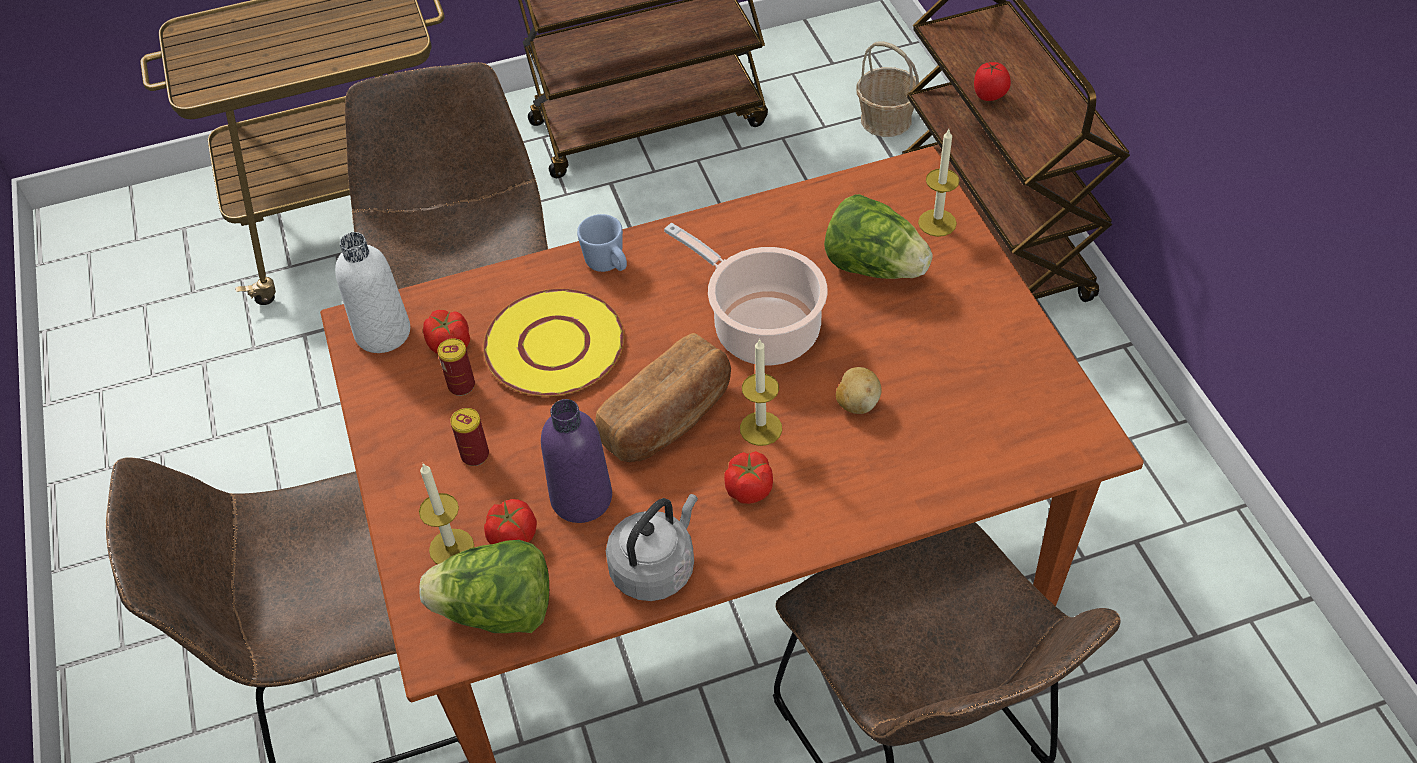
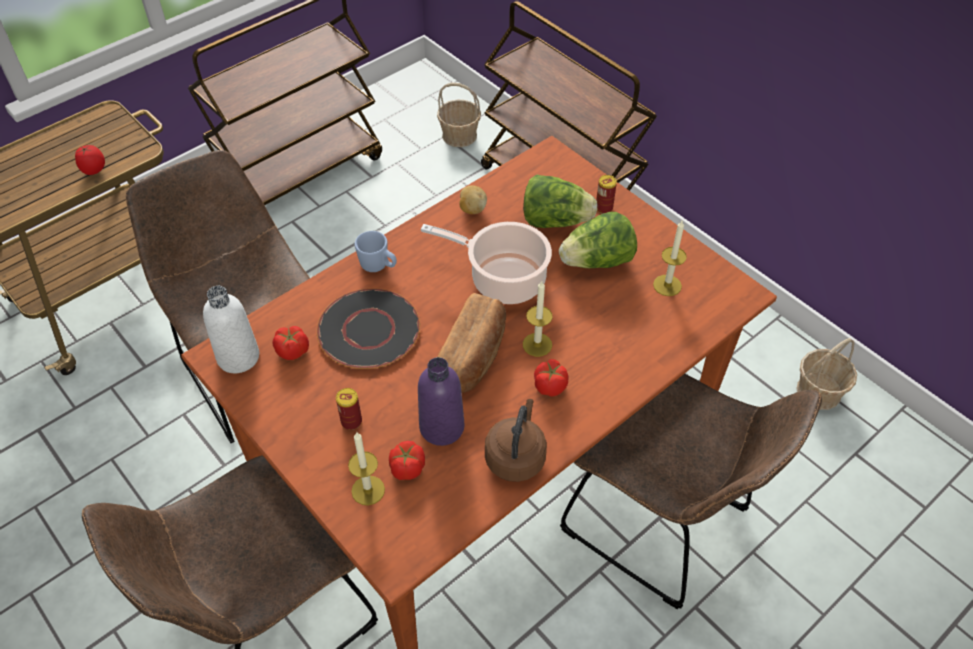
camera: 25 degrees left, 0 degrees up
lettuce [419,540,549,633] -> lettuce moved to [559,212,637,268]
can [437,338,475,396] -> can moved to [596,175,617,214]
yellow plate [483,289,624,397] -> black plate [317,288,420,369]
grey kettle [606,494,698,601] -> brown kettle [485,399,547,482]
potato [836,367,882,414] -> potato moved to [459,185,487,214]
candle [918,129,960,237] -> candle moved to [653,221,687,296]
tomato [974,62,1011,101] -> tomato moved to [75,145,105,175]
none -> basket [796,338,857,410]

